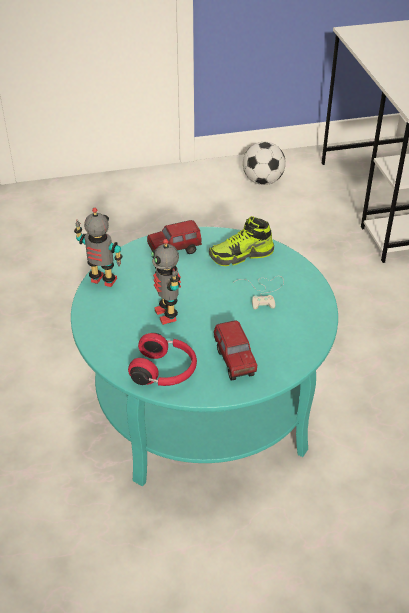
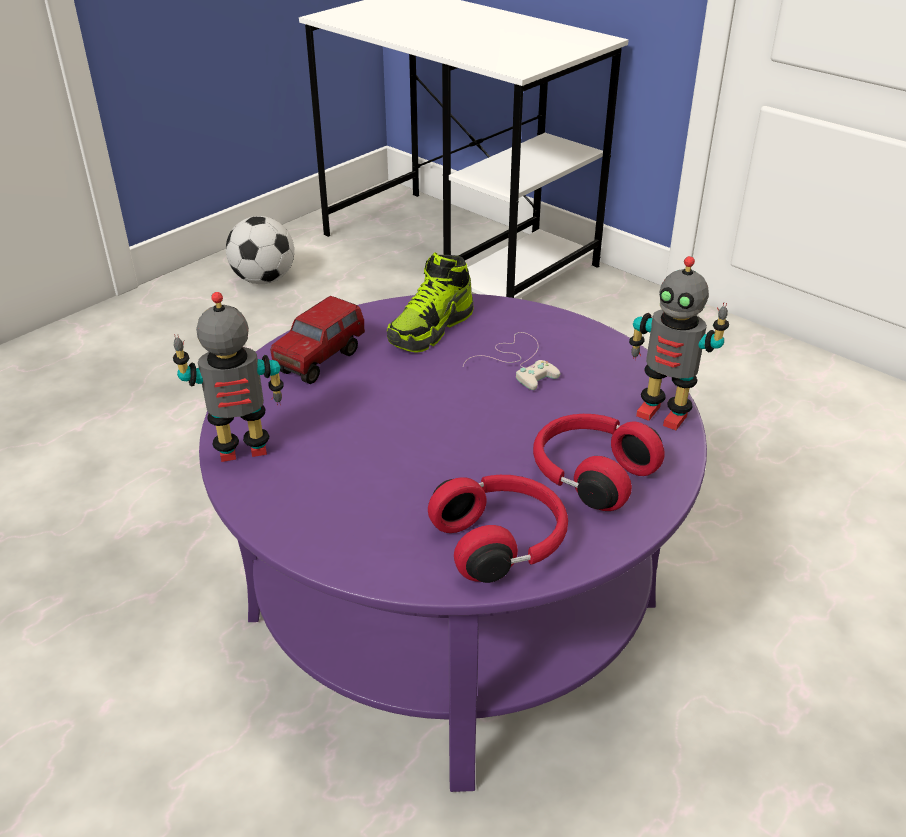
camera: 35 degrees left, 5 degrees down
turquoise coffee table [71,227,338,486] -> purple coffee table [199,294,707,792]
toy robot [151,239,181,325] -> toy robot moved to [629,256,729,430]
toy truck [214,320,257,381] -> red headphones [533,414,665,511]

